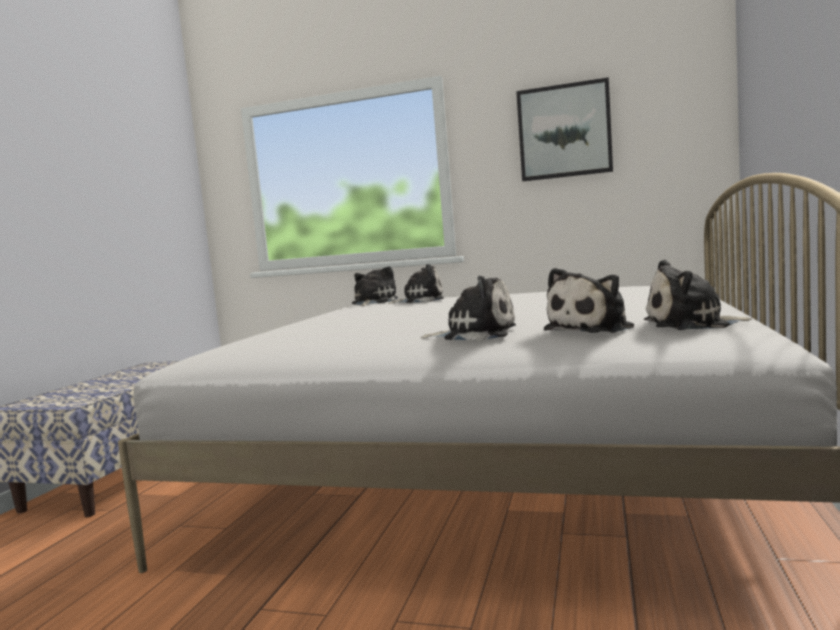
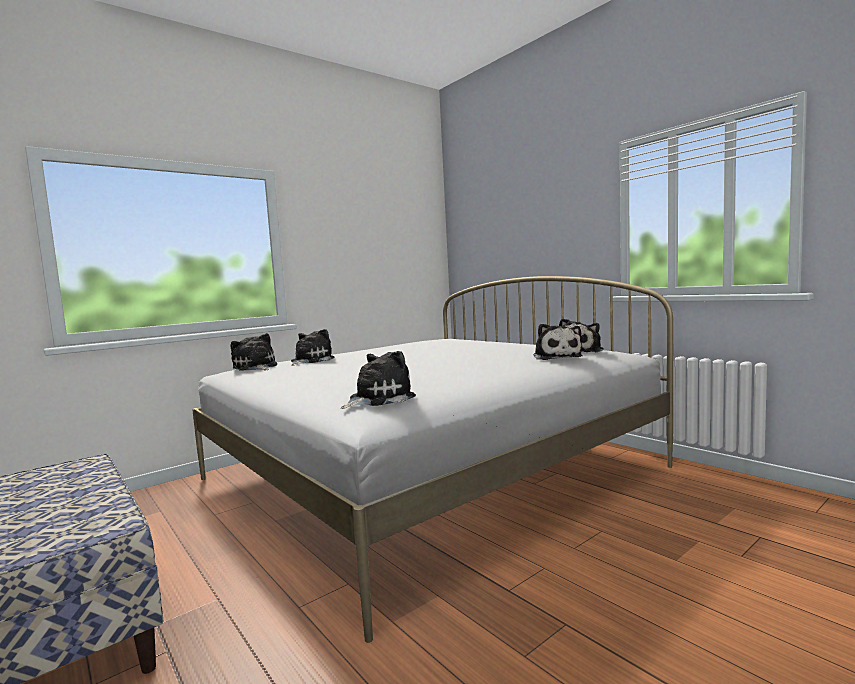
camera: 55 degrees left, 0 degrees up
plush toy [421,276,516,341] -> plush toy moved to [341,351,416,409]
picture [516,77,613,181] -> none

